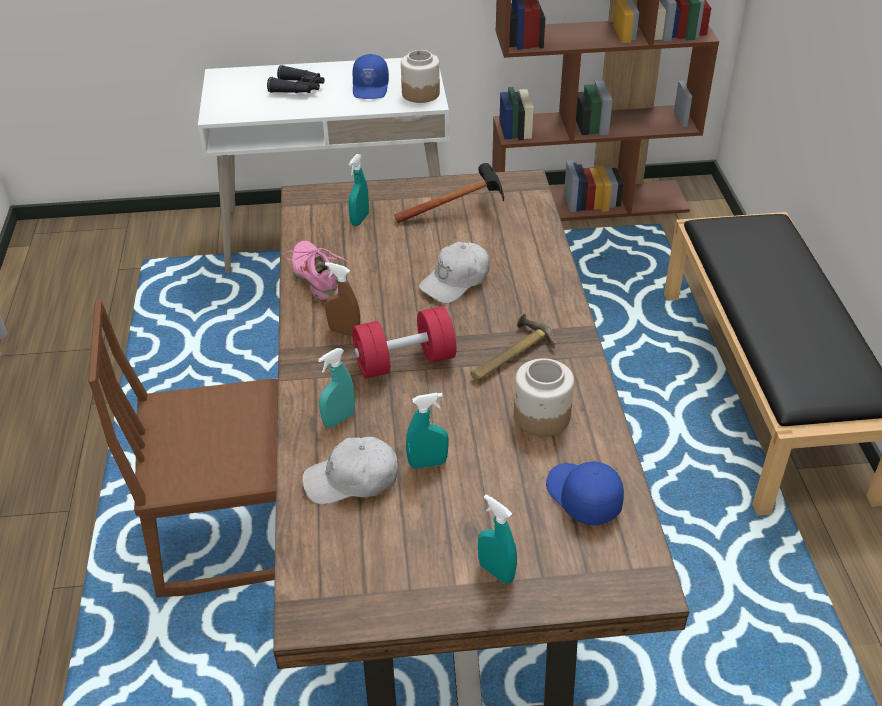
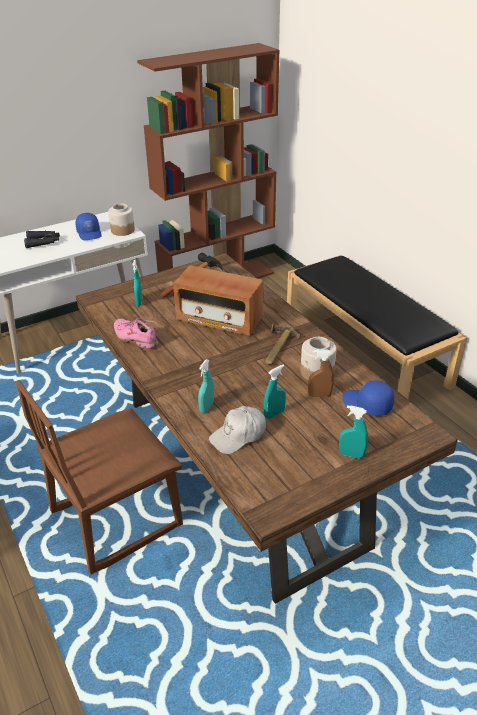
camera: 25 degrees left, 5 degrees down
brown spray bottle [325,262,360,337] -> brown spray bottle moved to [308,350,334,397]
red dumbbell [352,306,456,379] -> none
white cap [418,242,490,303] -> radio [173,265,264,336]

